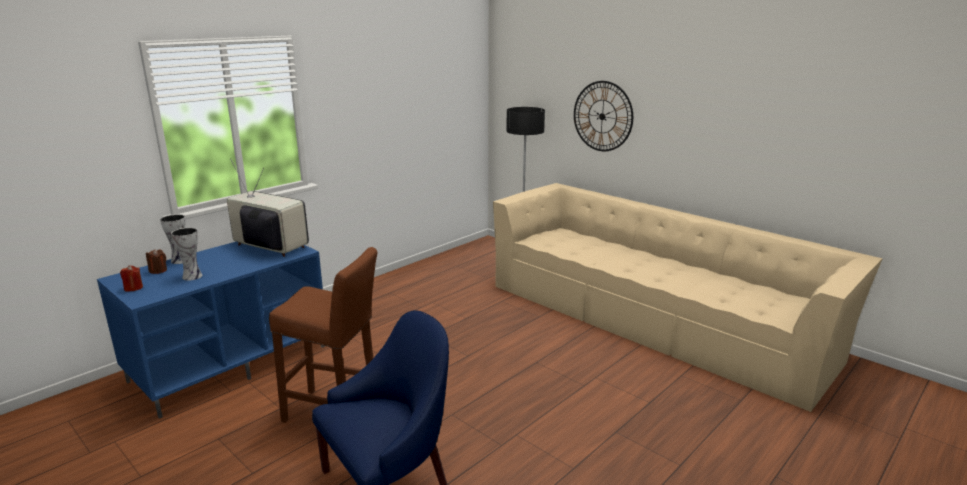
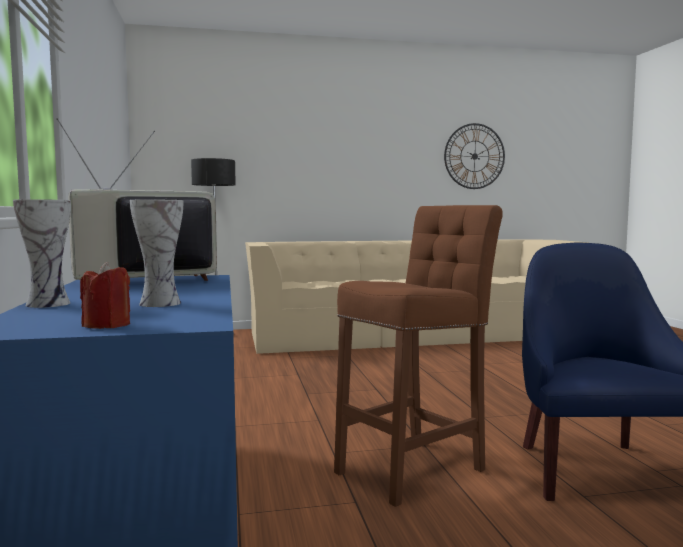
camera: 55 degrees left, 15 degrees down
brown candle [146,249,167,274] -> none
wall clock [574,81,633,151] -> wall clock moved to [444,123,505,189]

